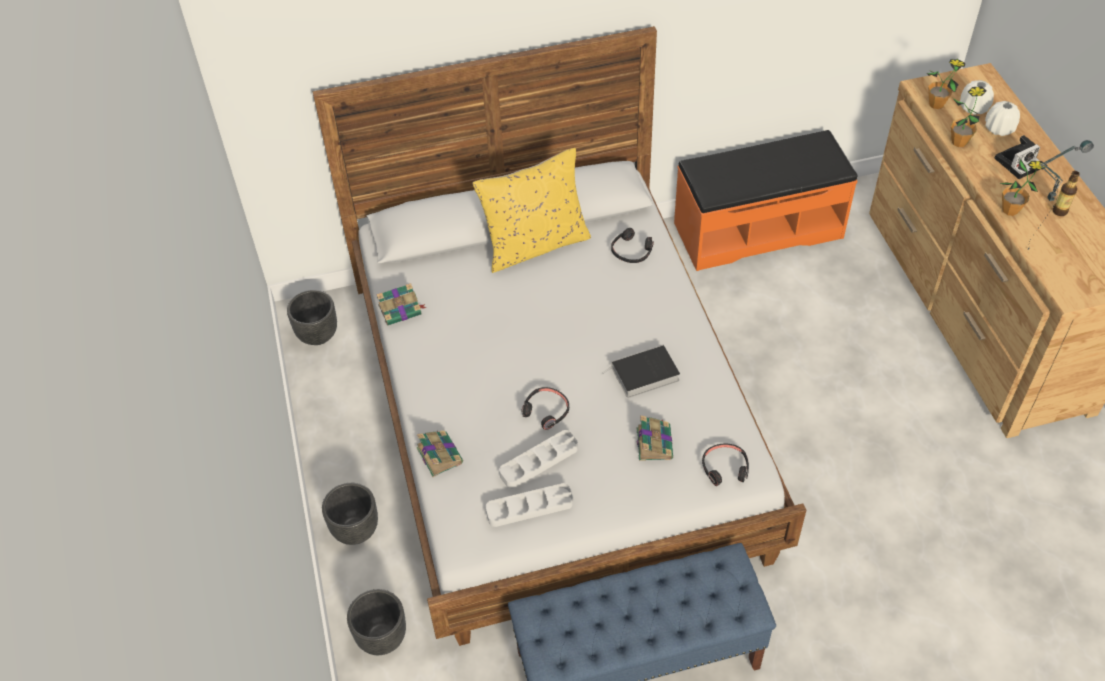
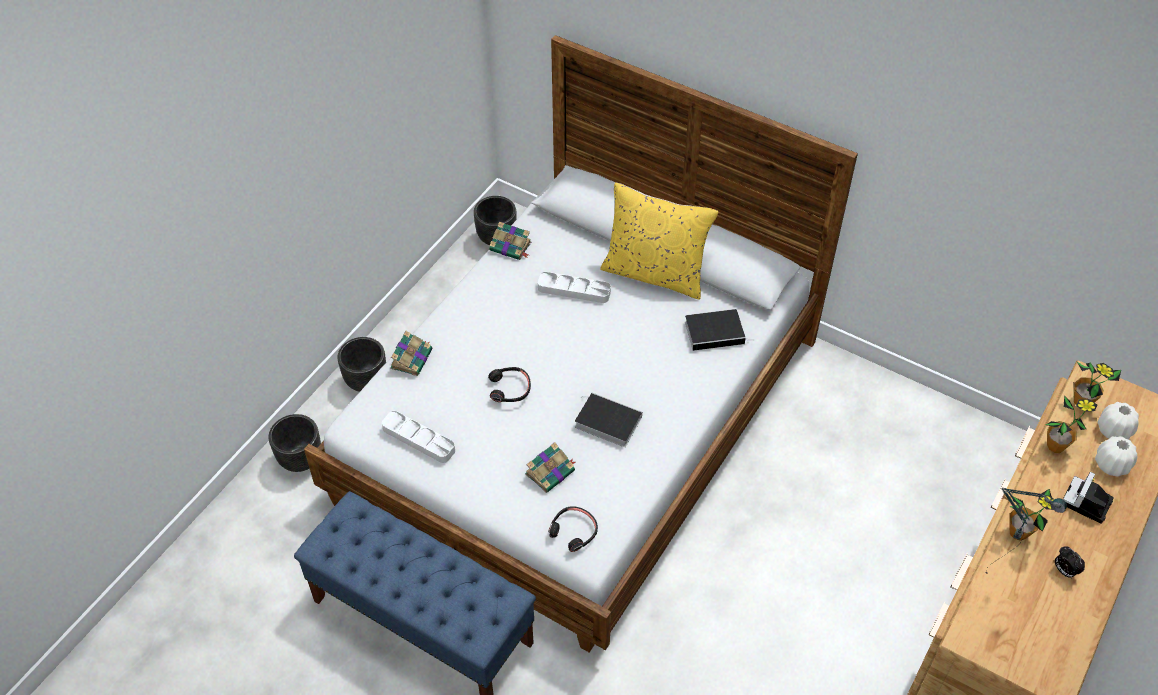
camera: 45 degrees right, 0 degrees up
grey tray [499,430,578,489] -> grey tray moved to [538,272,611,303]
black headphones [611,228,654,263] -> book [685,309,754,351]
orange bench [674,130,858,271] -> none
camera [995,135,1040,179] -> camera turned 105 degrees clockwise [1063,472,1114,524]
bottle [1053,171,1080,216] -> alarm clock [1055,546,1085,579]

